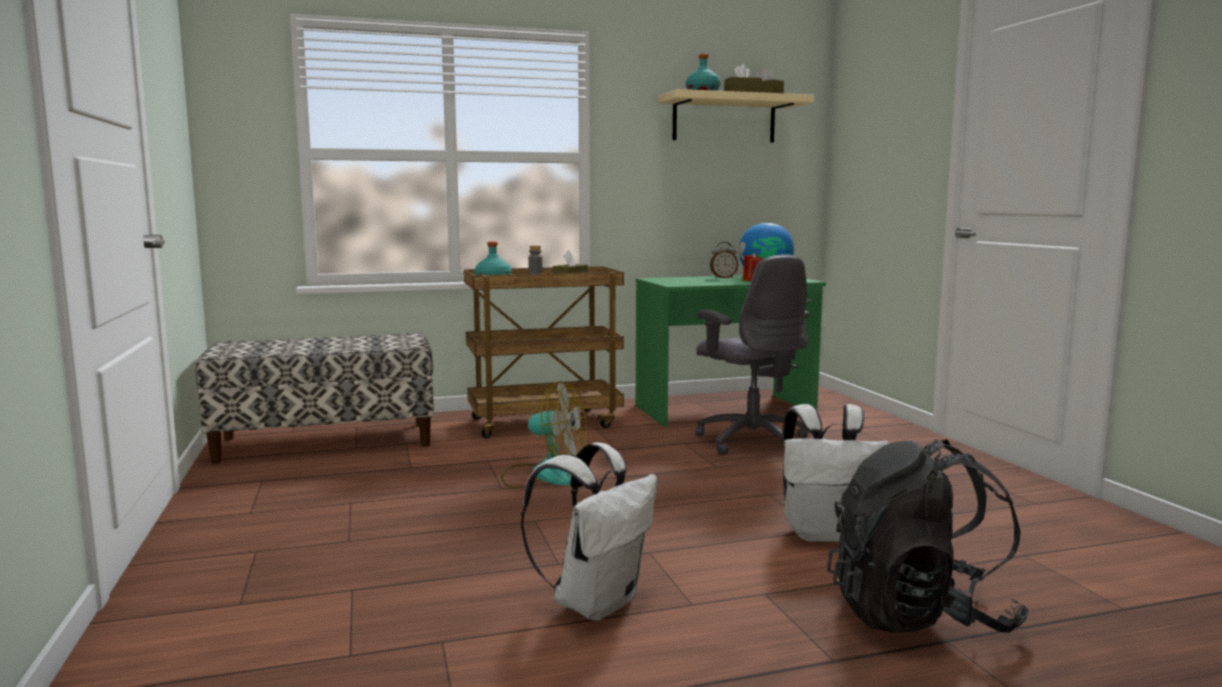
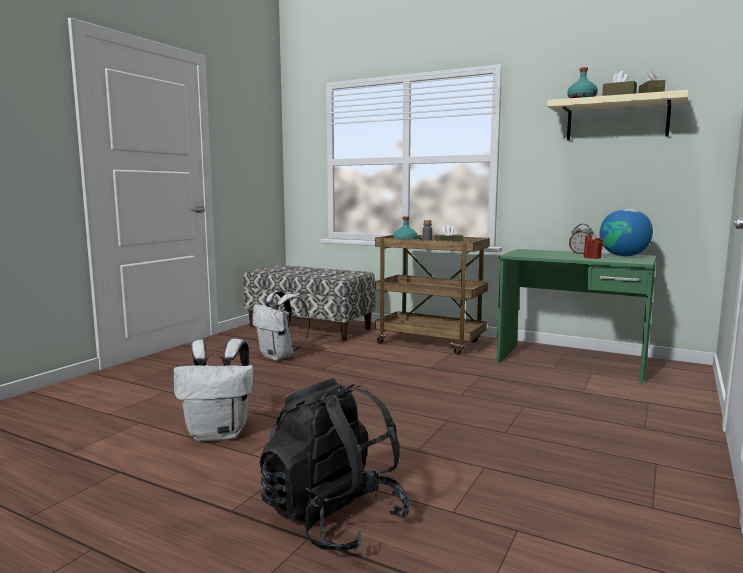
camera: 45 degrees right, 0 degrees up
fan [501,381,587,489] -> none
grey office chair [695,254,810,455] -> none
white backpack [783,404,890,542] -> white backpack moved to [252,291,310,361]

